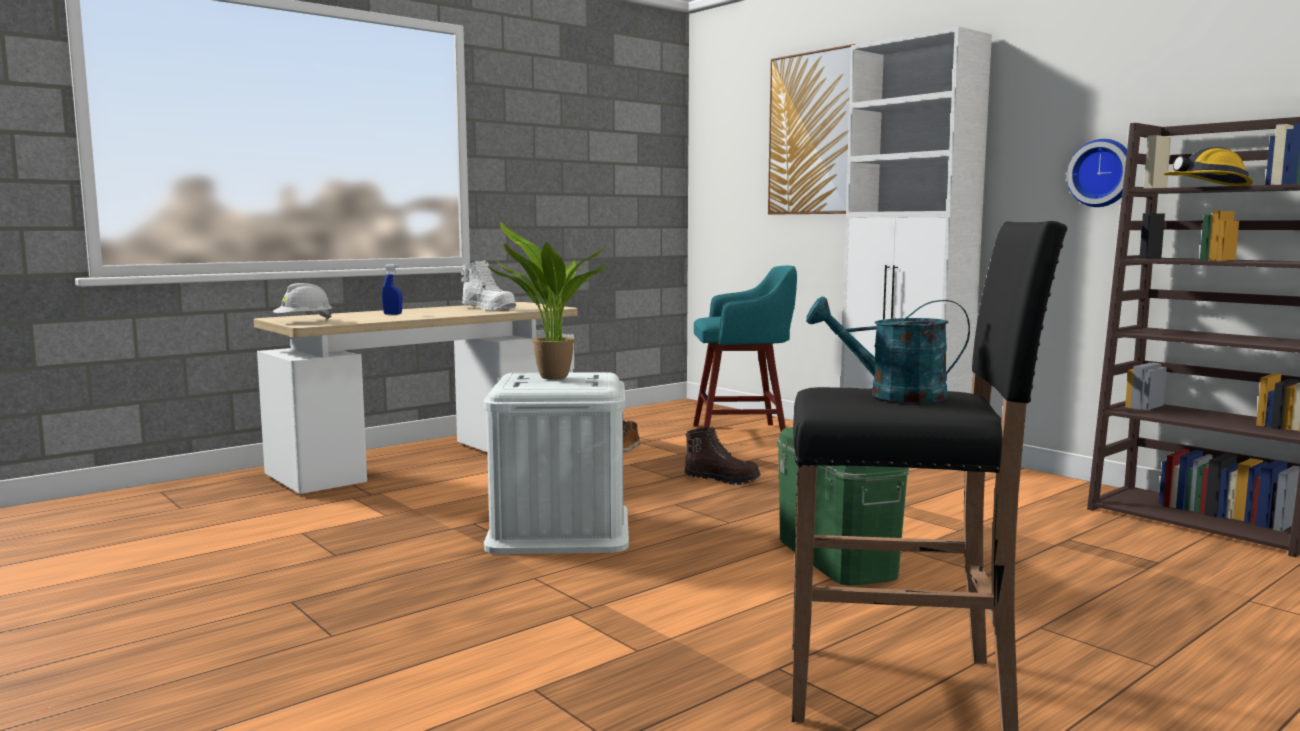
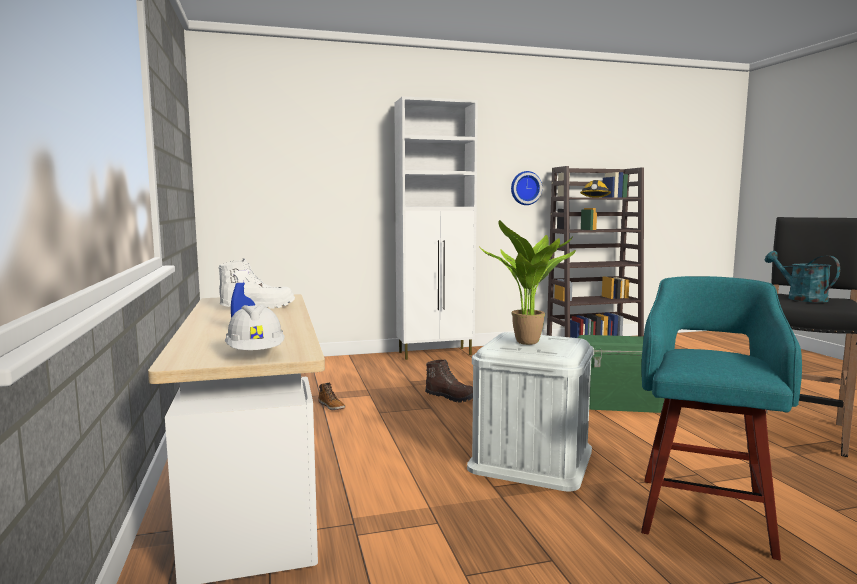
camera: 65 degrees left, 0 degrees up
brown boot [684,427,761,485] -> brown boot turned 75 degrees clockwise [425,359,473,403]
turquoise stool [693,266,797,432] -> turquoise stool moved to [641,276,802,560]
picture [768,44,856,215] -> none
turquoise watering can [806,296,970,403] -> turquoise watering can turned 120 degrees clockwise [765,251,840,303]

